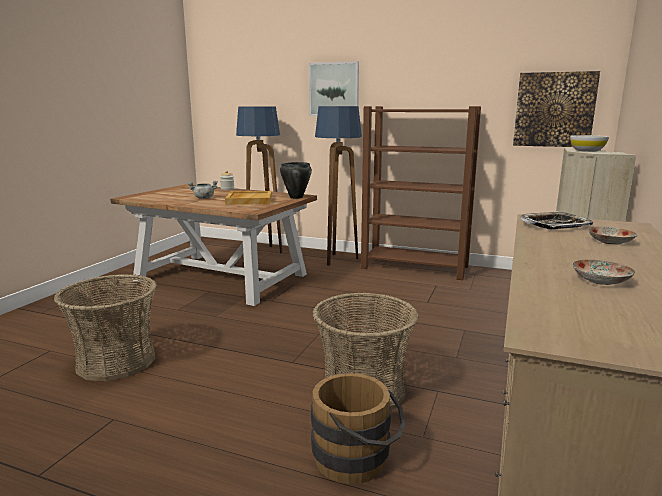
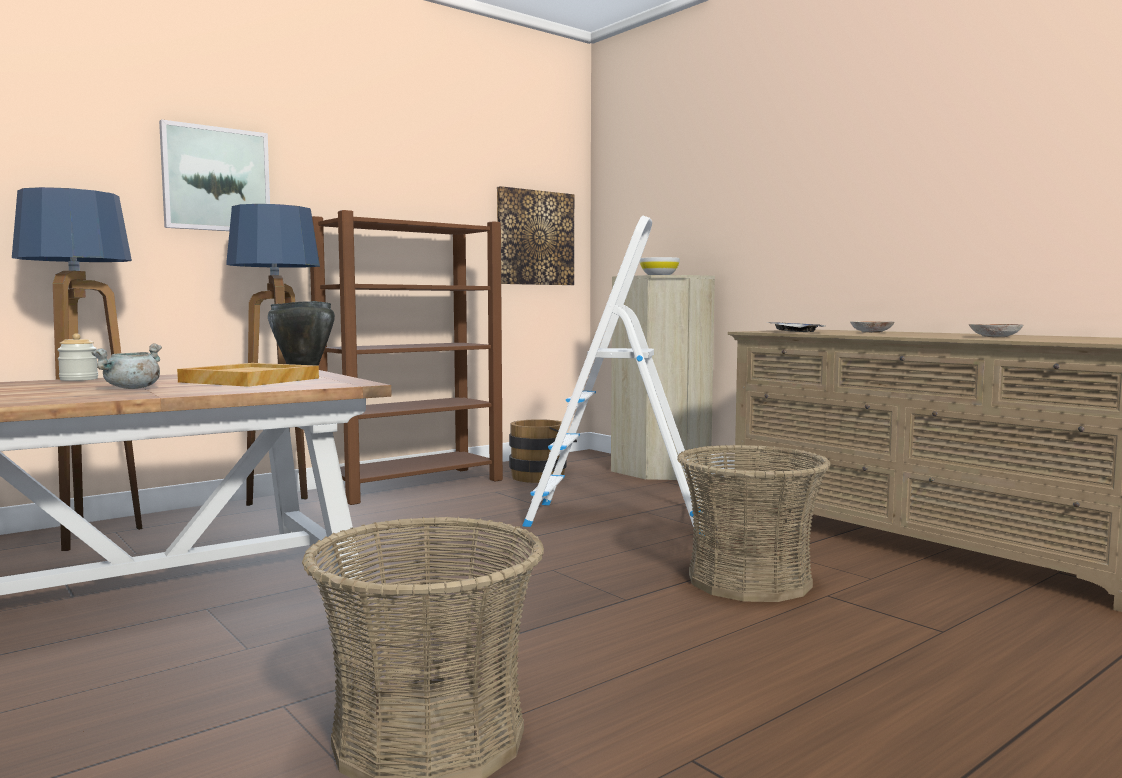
camera: 60 degrees left, 10 degrees down
brown bucket [311,373,405,484] -> brown bucket moved to [509,419,577,483]
none -> white step ladder [522,216,705,536]

